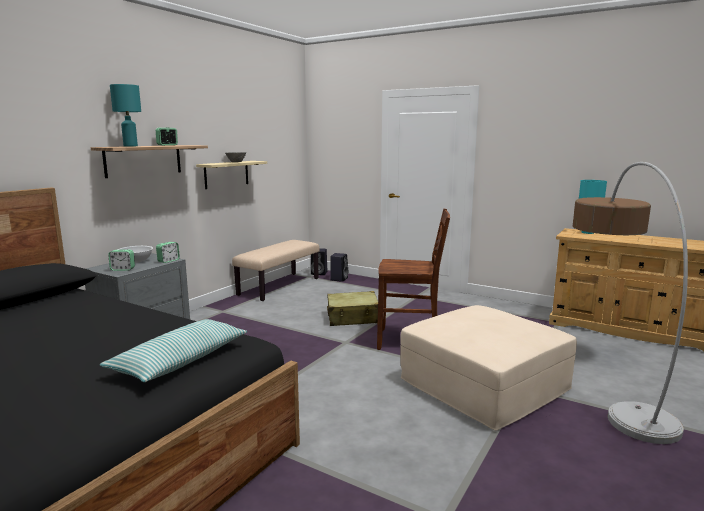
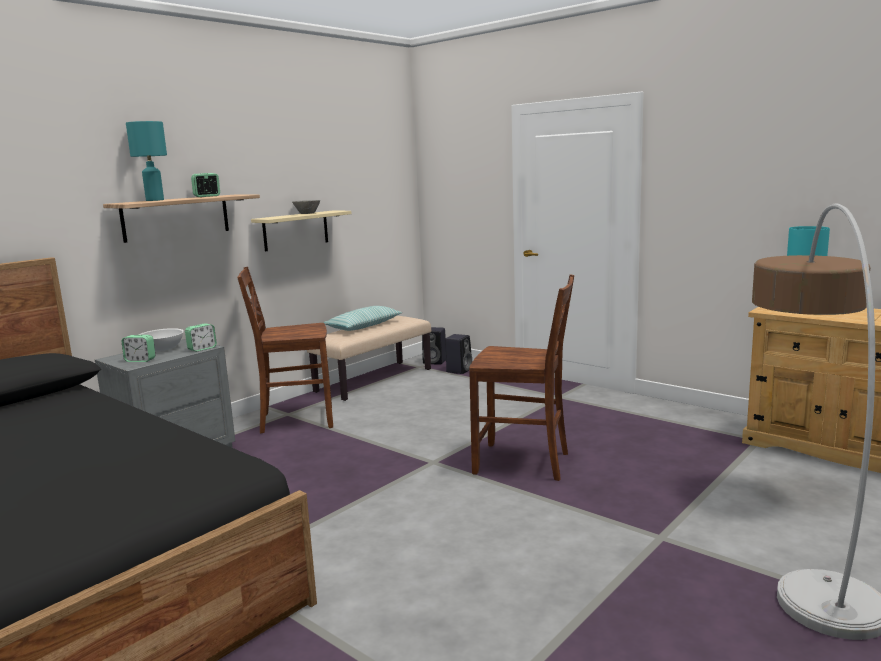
camera: 10 degrees right, 0 degrees up
pillow [100,319,247,382] -> pillow moved to [323,306,402,331]
beige suitcase [327,291,378,326] -> none
beige ottoman [400,305,577,430] -> none
none -> brown chair [237,267,333,433]

